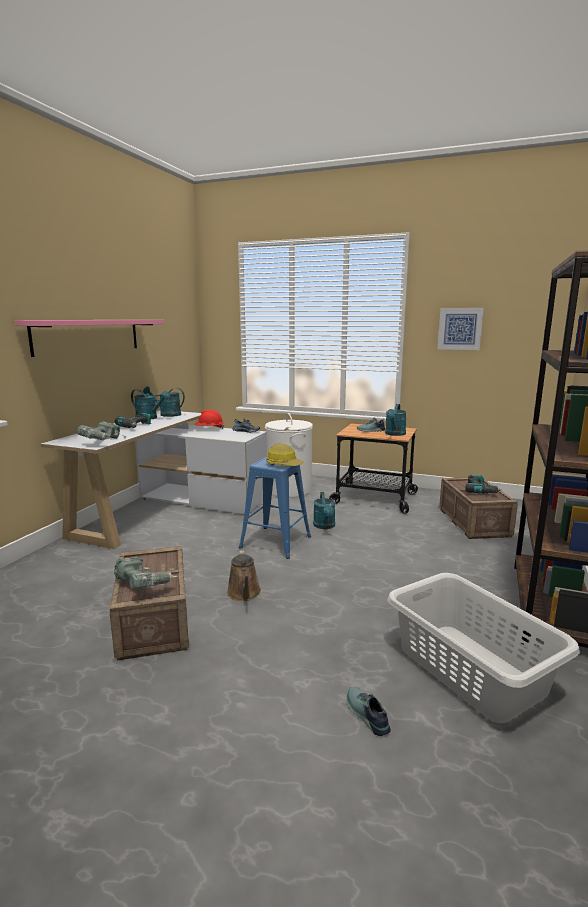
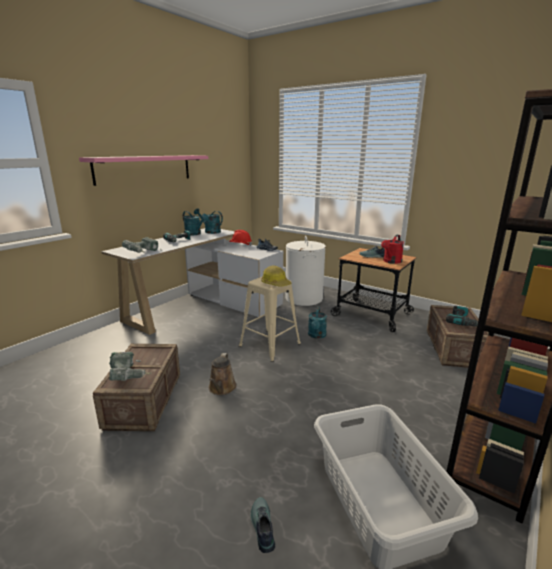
camera: 15 degrees right, 5 degrees up
blue stool [239,457,311,559] -> beige stool [239,277,301,362]
turquoise watering can [385,404,407,436] -> red watering can [381,235,404,264]
picture [438,308,484,350] -> none

